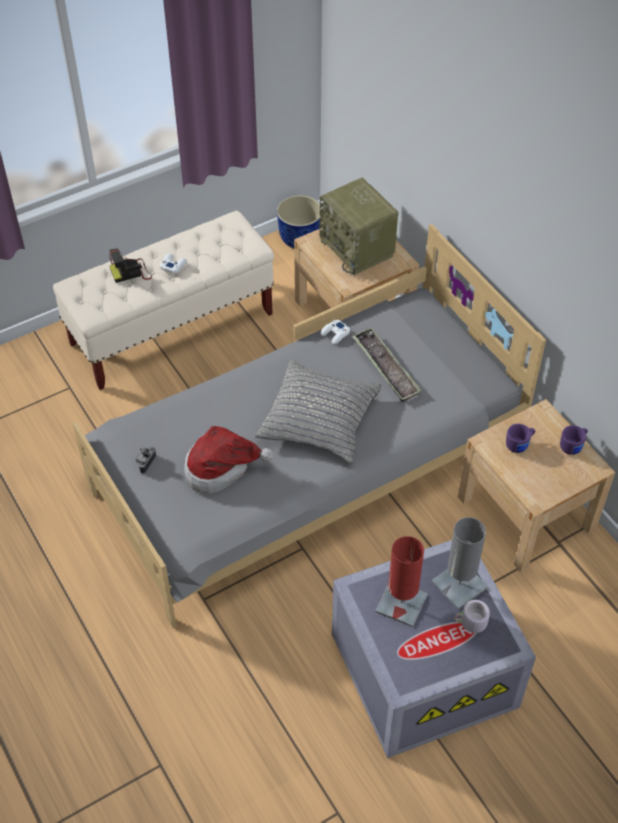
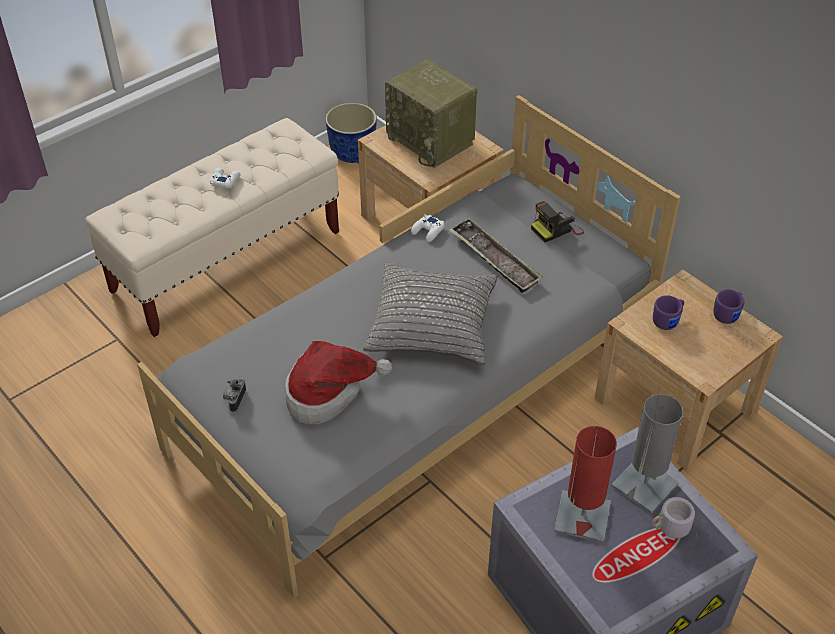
camera: 10 degrees left, 5 degrees down
camera [109,248,152,283] -> camera moved to [531,201,584,242]

